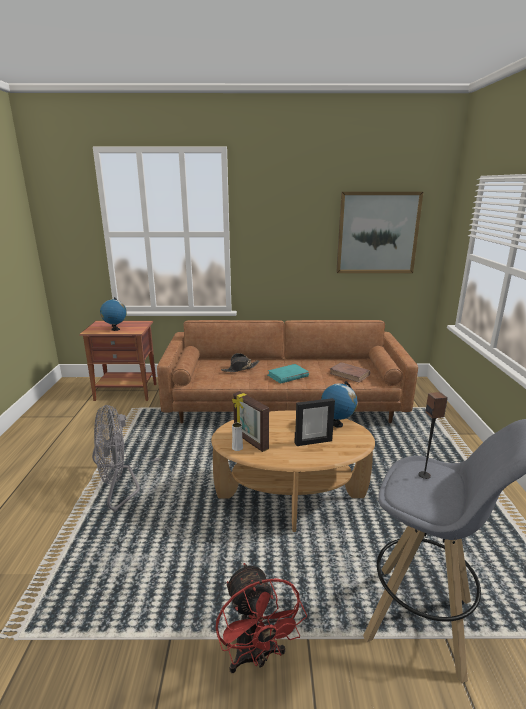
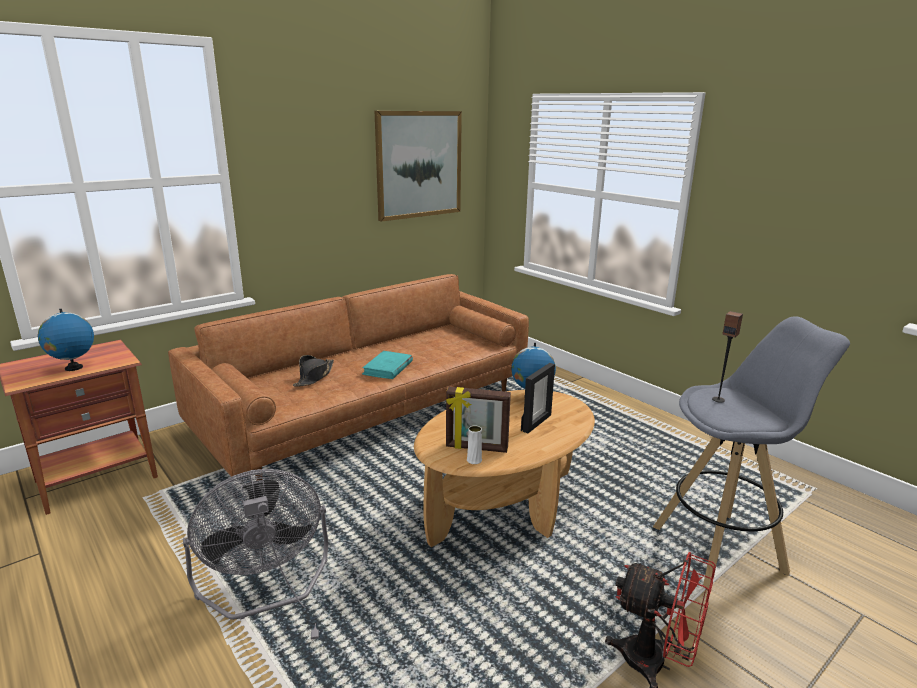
camera: 40 degrees left, 0 degrees up
grey fan [92,405,161,512] -> grey fan turned 135 degrees clockwise [183,469,328,642]
brown book [329,362,370,382] -> none

